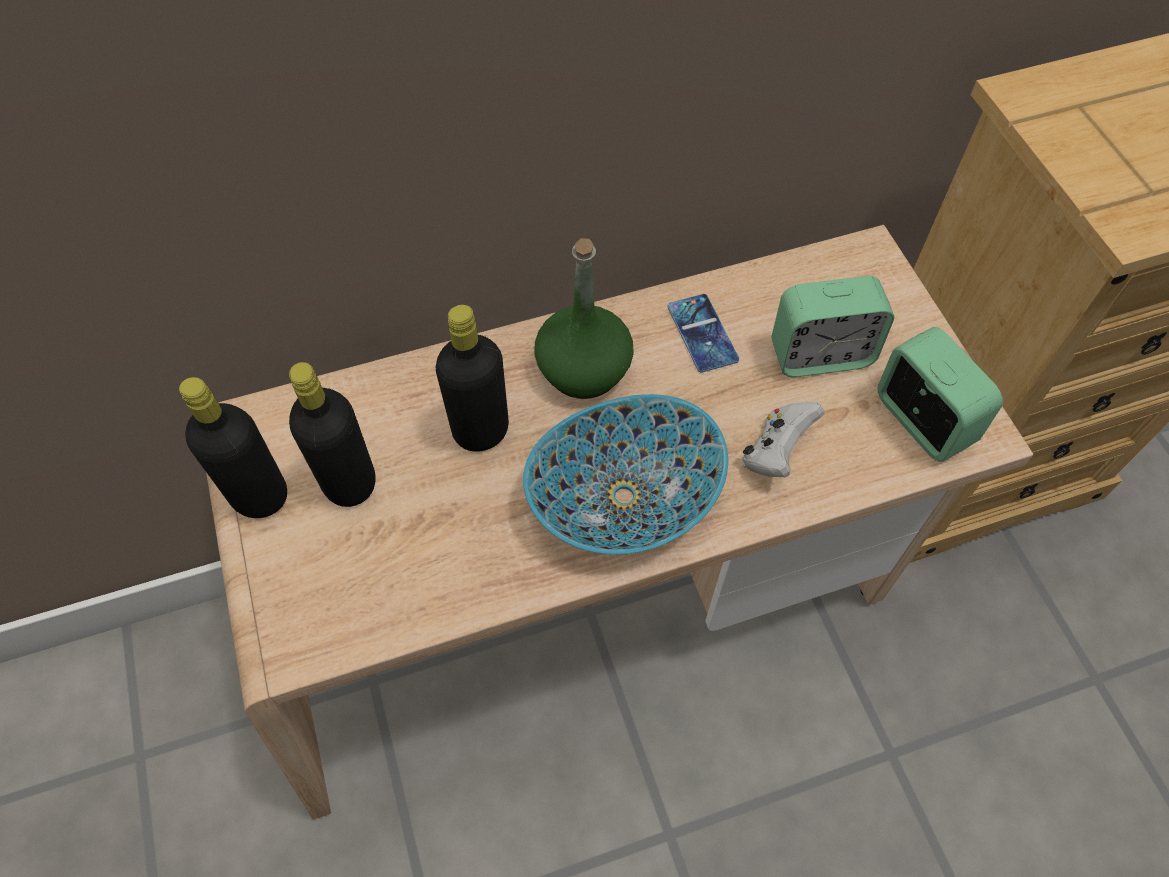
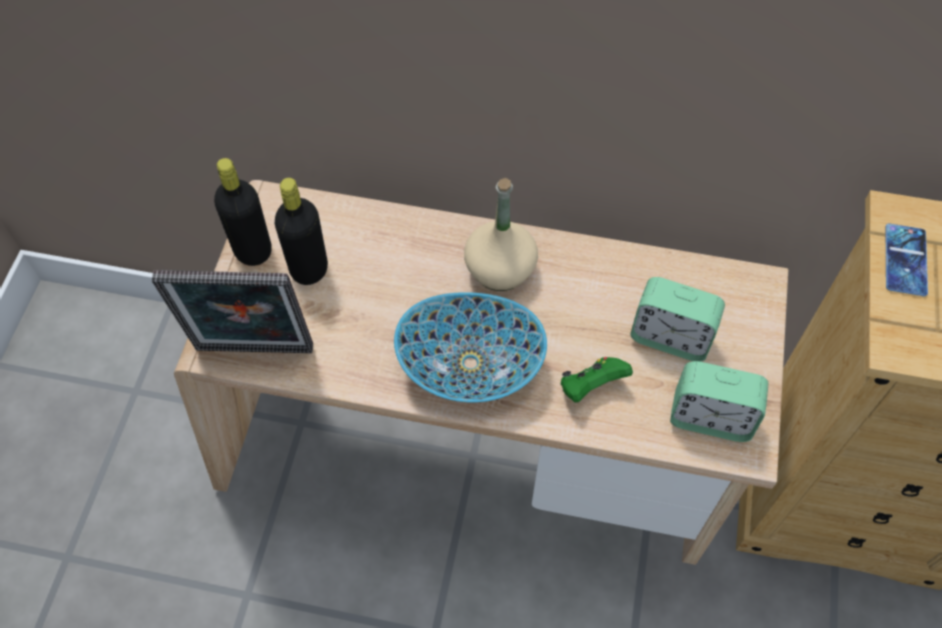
camera: 30 degrees right, 0 degrees up
black bottle [436,305,509,451] -> none
green bottle [535,238,634,399] -> beige bottle [464,178,538,291]
phone [668,294,739,373] -> phone moved to [886,223,928,296]
white game controller [742,402,825,477] -> green game controller [561,357,633,403]
alarm clock [878,327,1003,462] -> alarm clock turned 105 degrees clockwise [670,361,768,442]
none -> picture frame [152,270,313,354]

